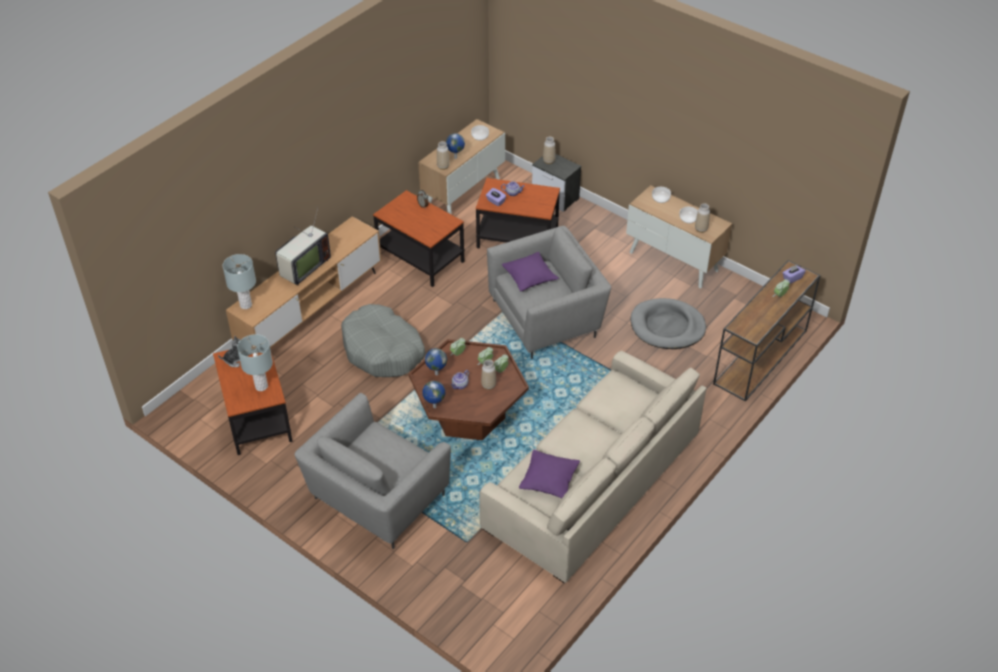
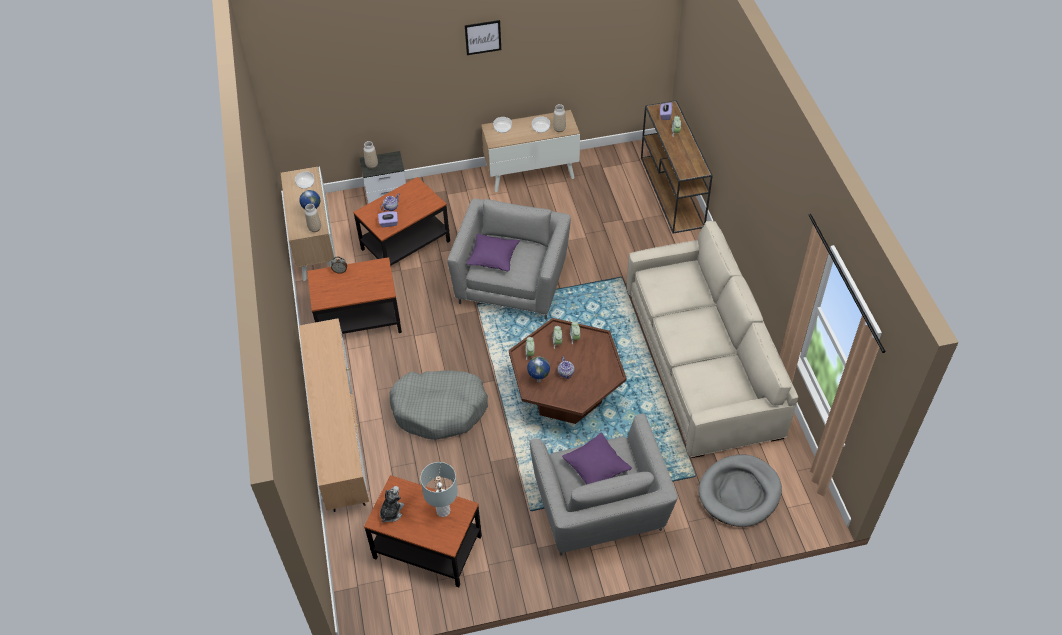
camera: 50 degrees left, 5 degrees up
grey table lamp [223,254,256,309] -> none
television [275,208,331,285] -> none
globe [422,381,445,408] -> none
vase [481,359,496,390] -> none
purple pillow [519,450,580,499] -> purple pillow moved to [562,433,632,485]
grey dog bed [630,298,706,349] -> grey dog bed moved to [699,454,782,527]
none -> picture [465,20,501,55]

